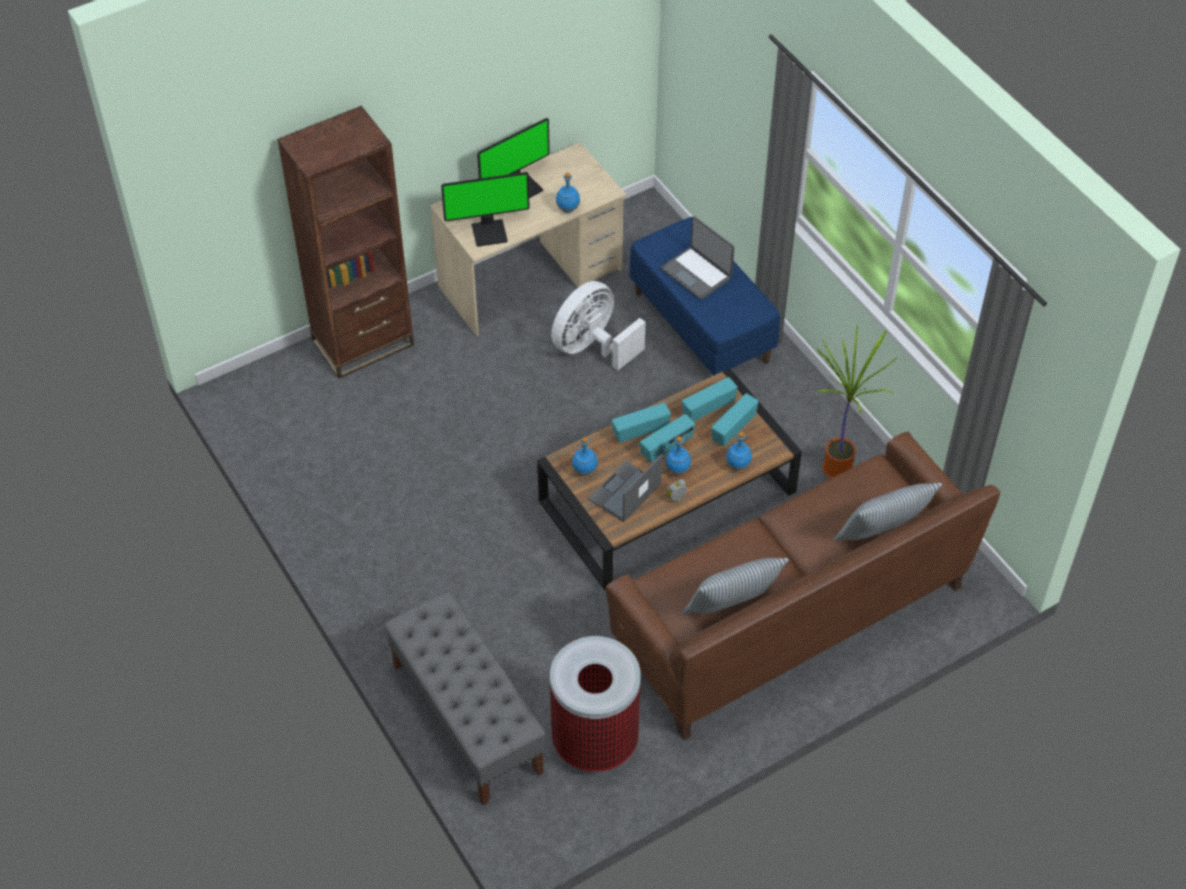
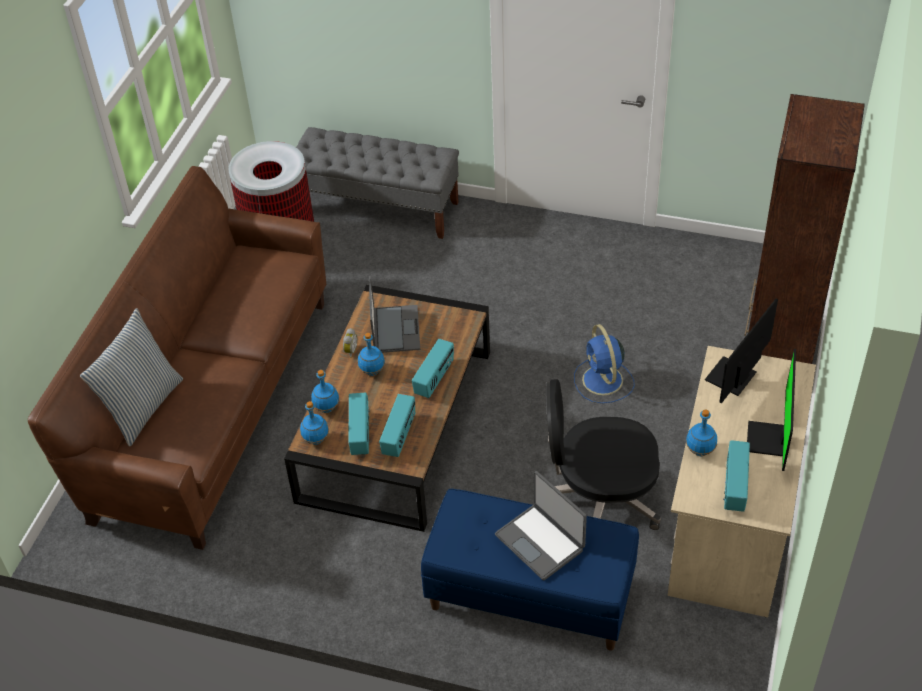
camera: 140 degrees right, 5 degrees down
white fan [551,281,645,370] -> black office chair [546,379,661,530]
blue bottle [572,437,598,476] -> blue bottle moved to [300,401,329,445]
radio [640,414,695,463] -> radio moved to [723,440,750,512]
laptop [661,216,735,300] -> laptop turned 135 degrees counterclockwise [495,471,587,580]
pillow [682,558,789,614] -> none
potted plant [817,325,897,479] -> none
none -> blue fan [574,324,635,403]

